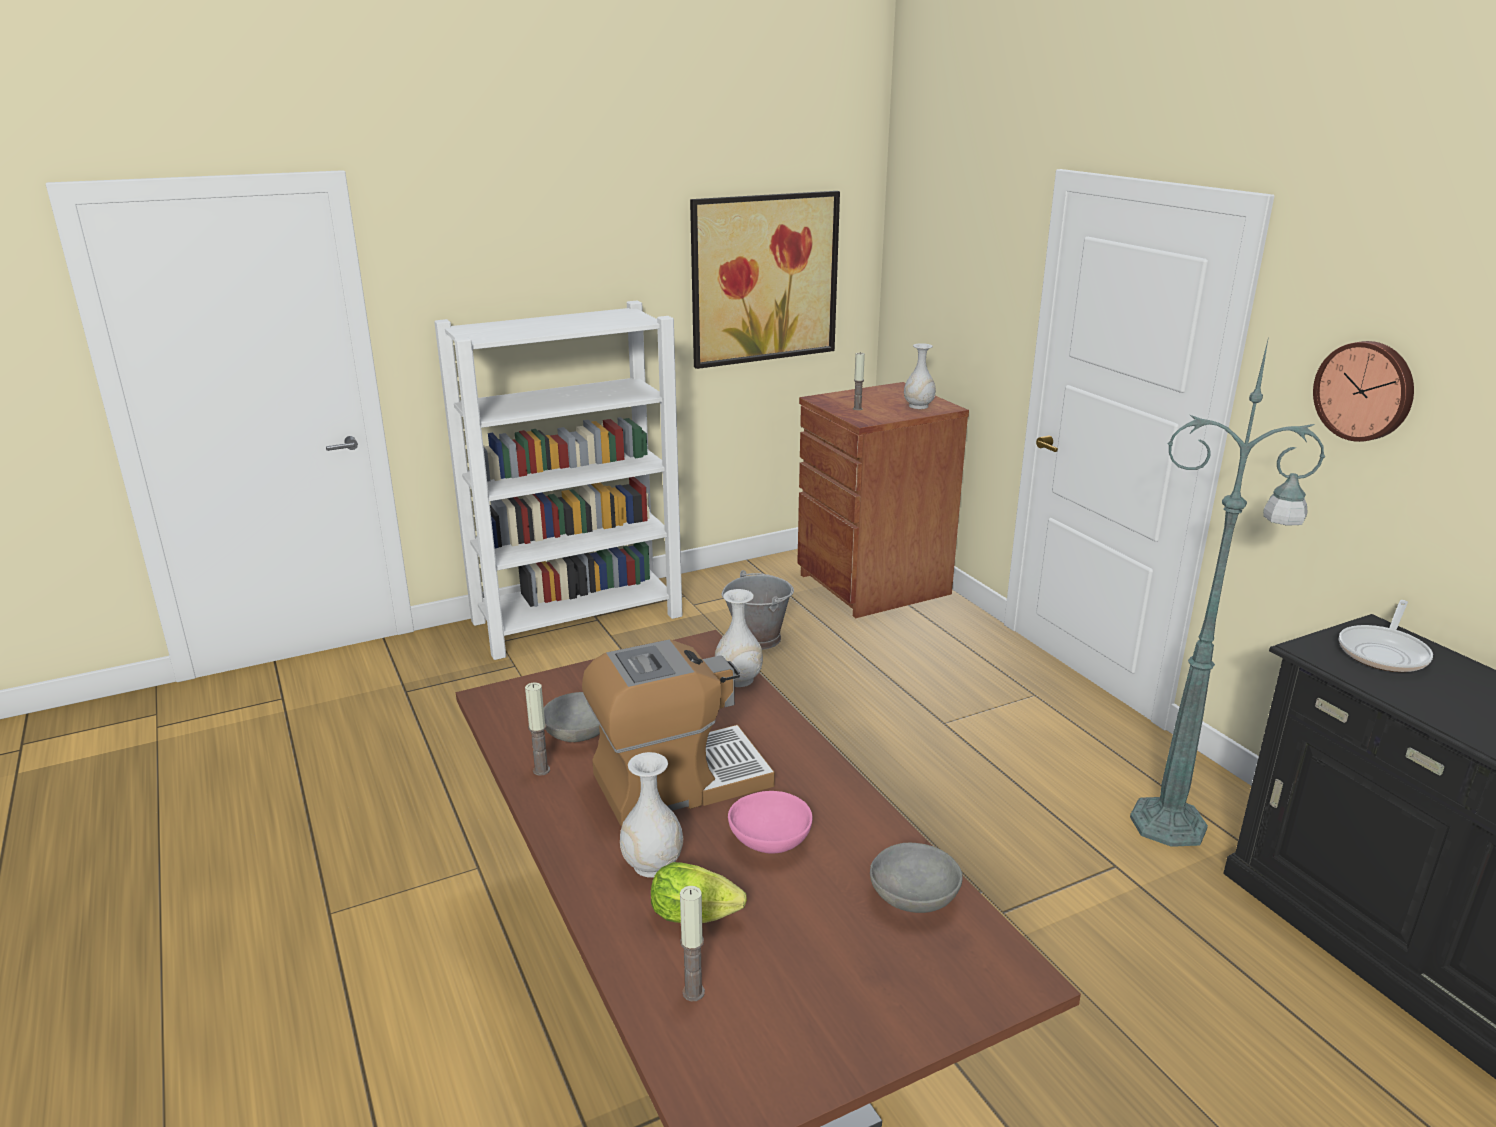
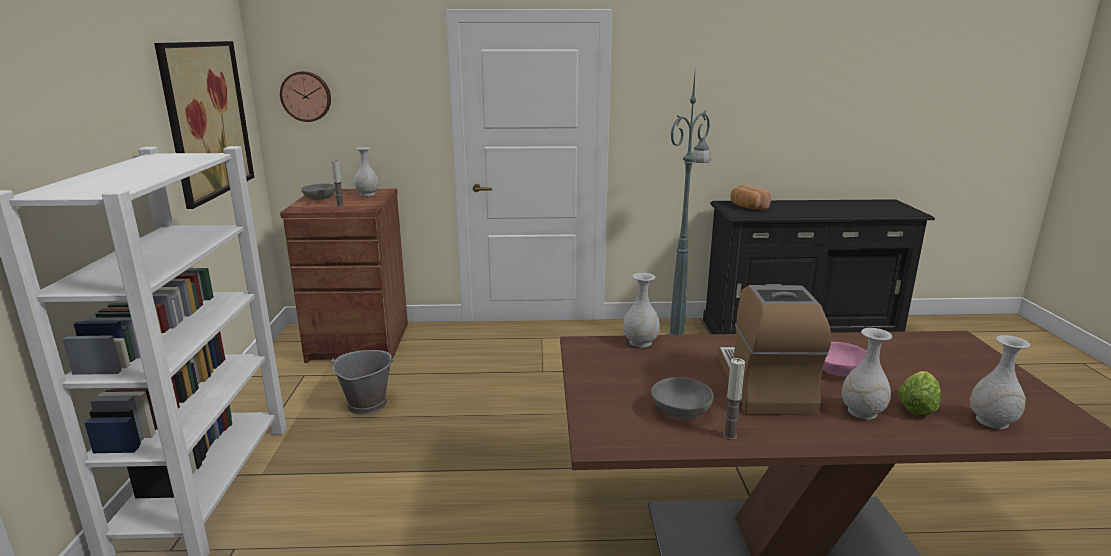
camera: 65 degrees left, 5 degrees down
candle [680,886,705,1002] -> white vase [970,335,1030,429]
grey bowl [870,843,963,913] -> grey bowl moved to [301,184,335,200]
wall clock [1313,341,1414,442] -> wall clock moved to [280,71,331,122]
frying pan [1339,600,1433,672] -> bread [731,184,771,210]

